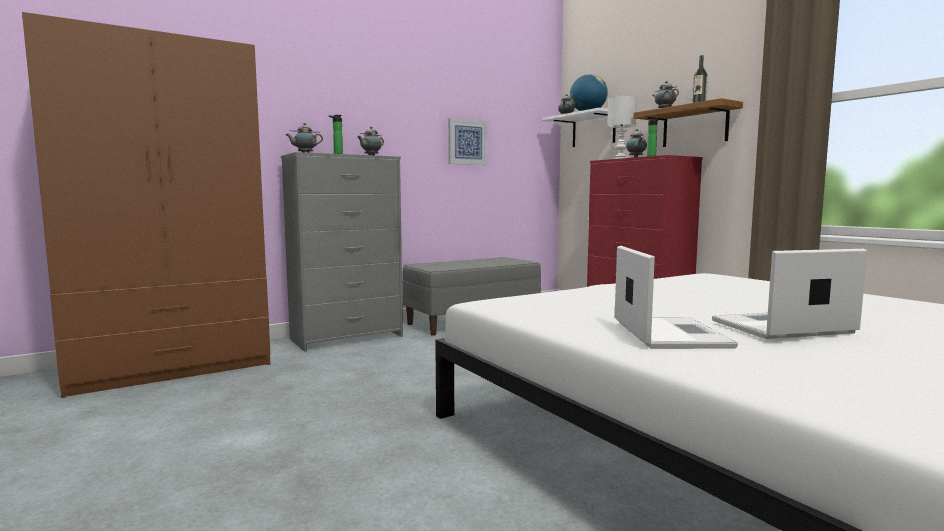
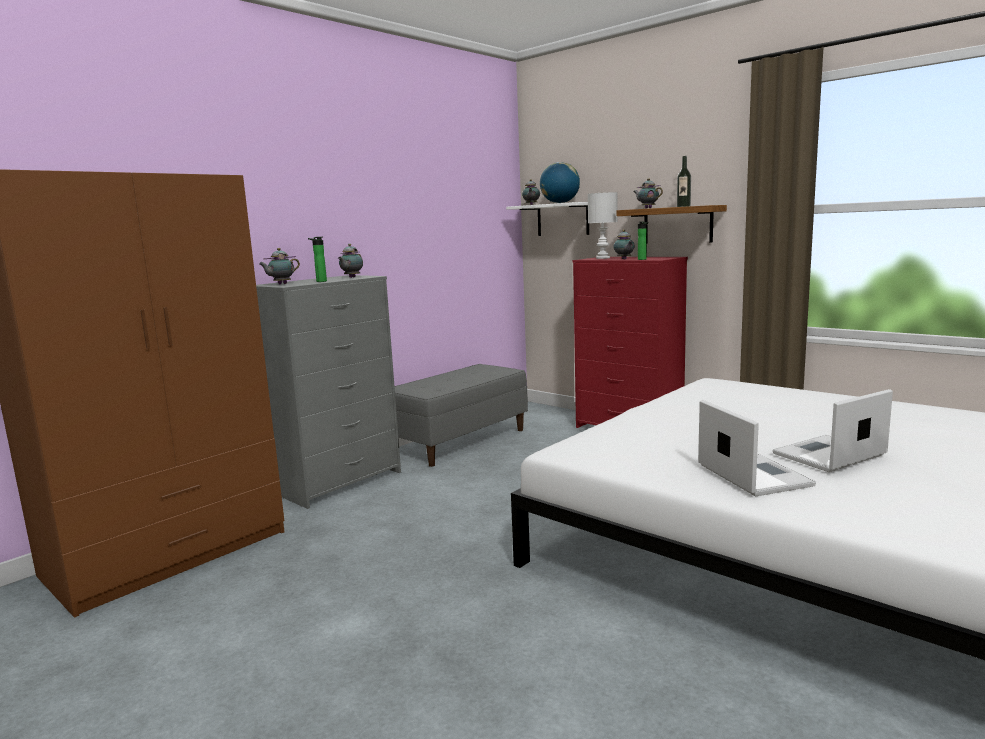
camera: 15 degrees left, 5 degrees up
picture [448,118,487,165] -> none

